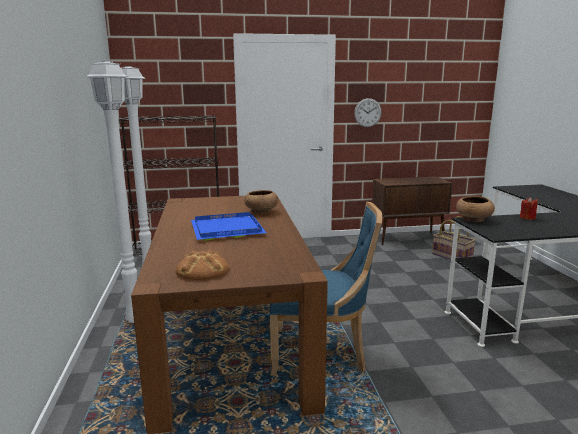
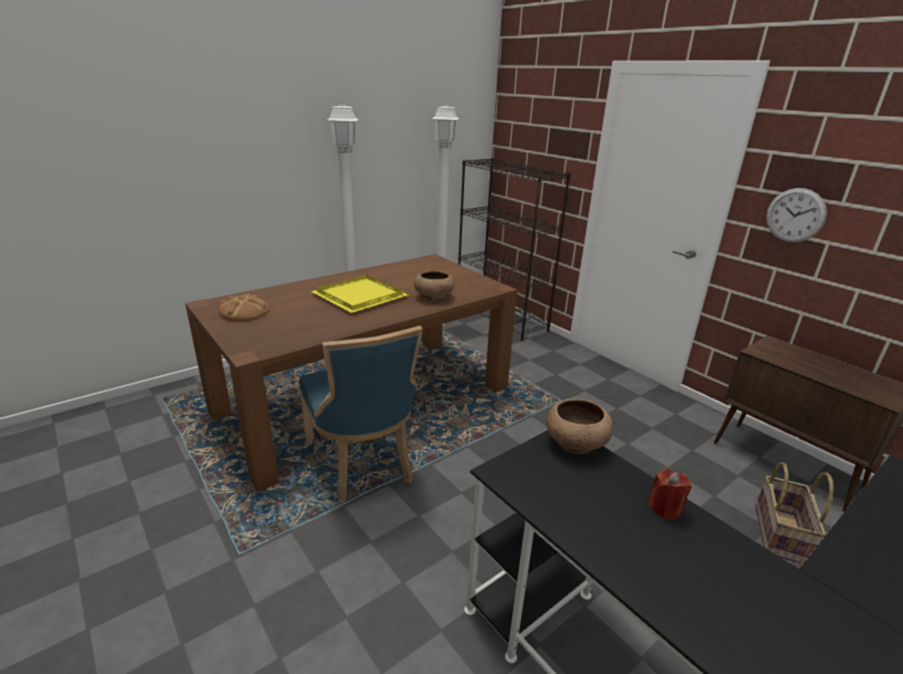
camera: 60 degrees right, 10 degrees up
blue tray [191,212,266,241] -> yellow tray [311,274,408,313]

